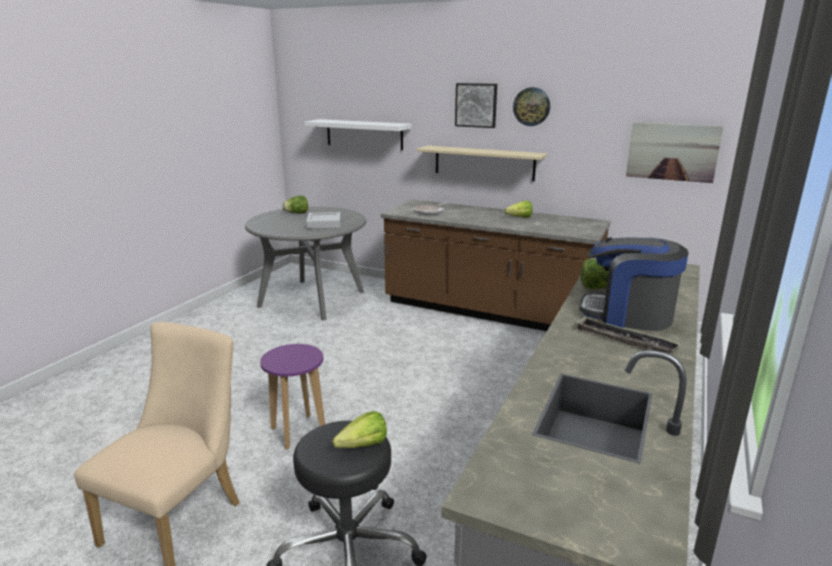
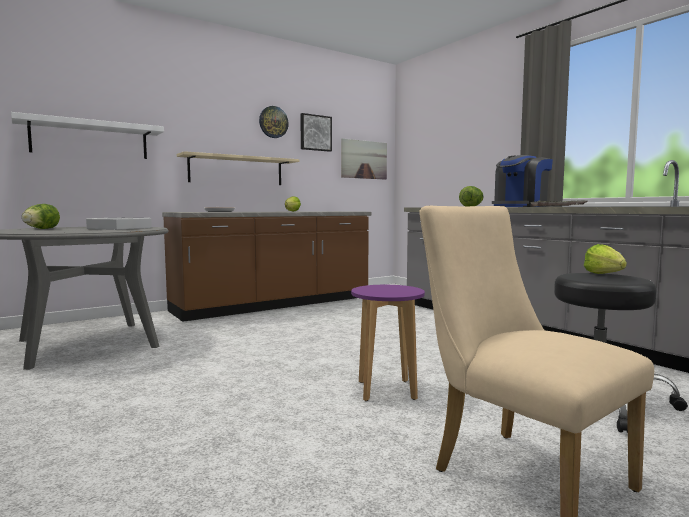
camera: 60 degrees left, 15 degrees down
picture [455,83,497,128] -> picture moved to [300,113,332,152]

